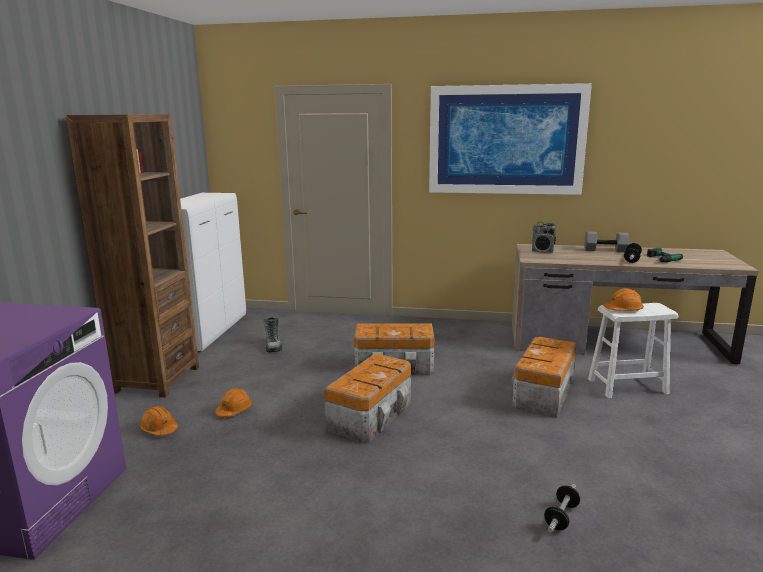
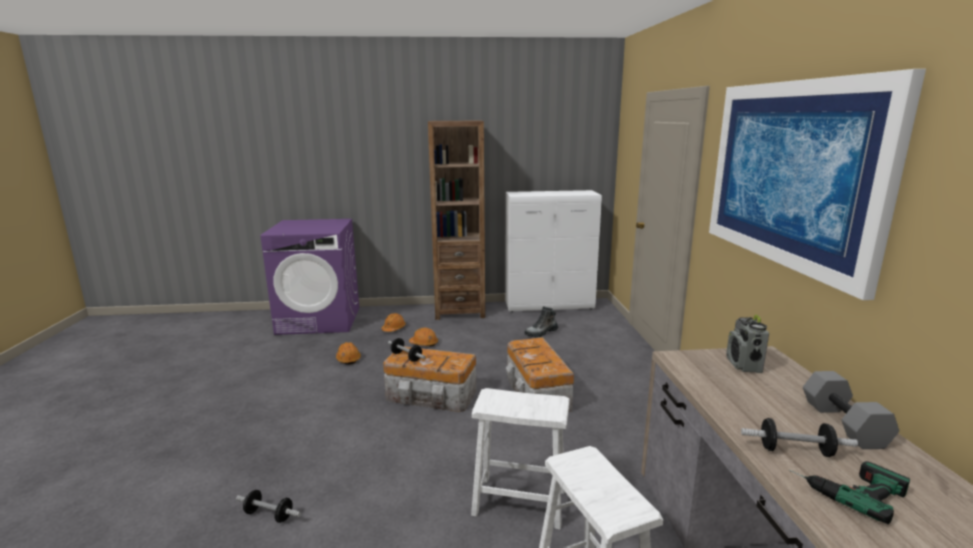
camera: 75 degrees right, 0 degrees up
storage box [511,337,577,418] -> white stool [471,388,570,529]
orange hard hat [604,289,644,311] -> orange hard hat moved to [336,342,361,365]
none -> dumbbell [388,338,426,362]

